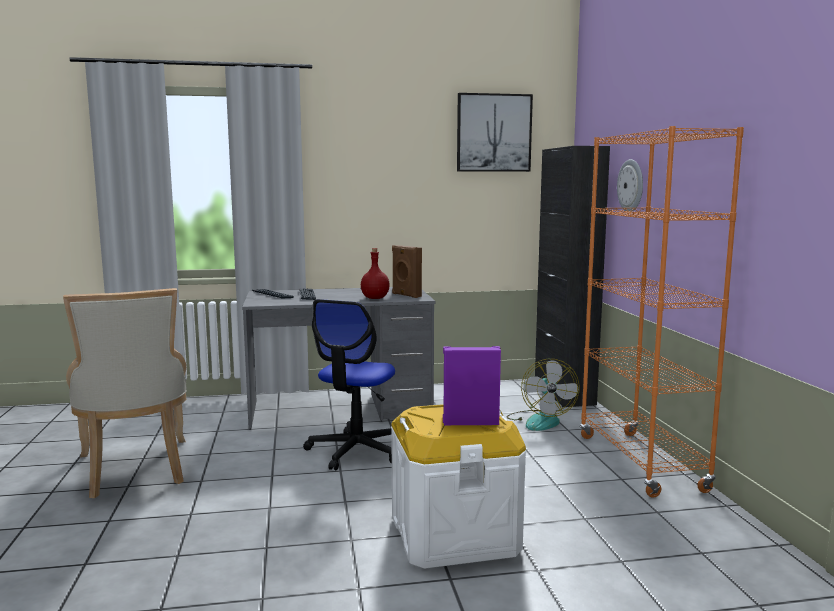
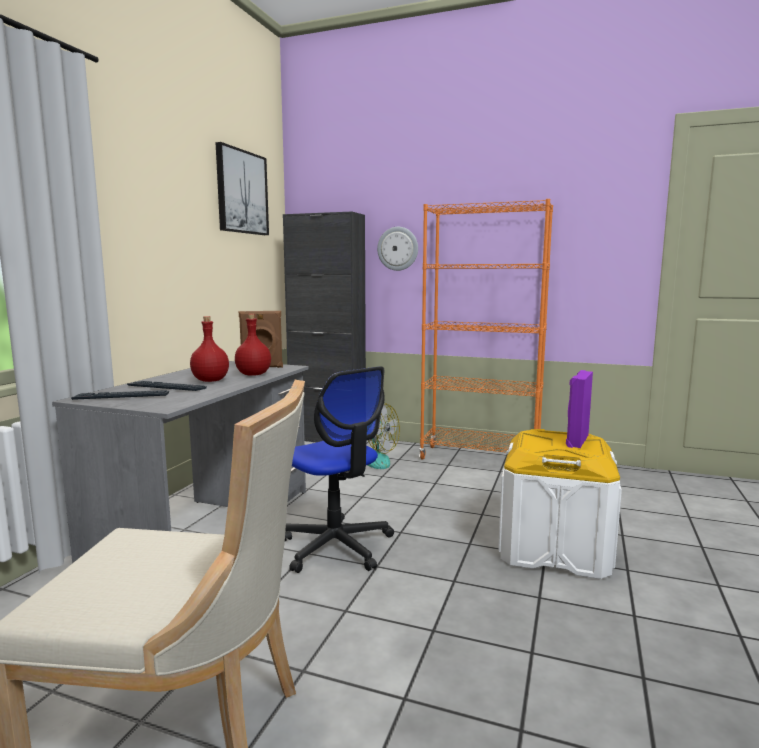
camera: 60 degrees left, 0 degrees up
none -> red bottle [190,316,229,382]

